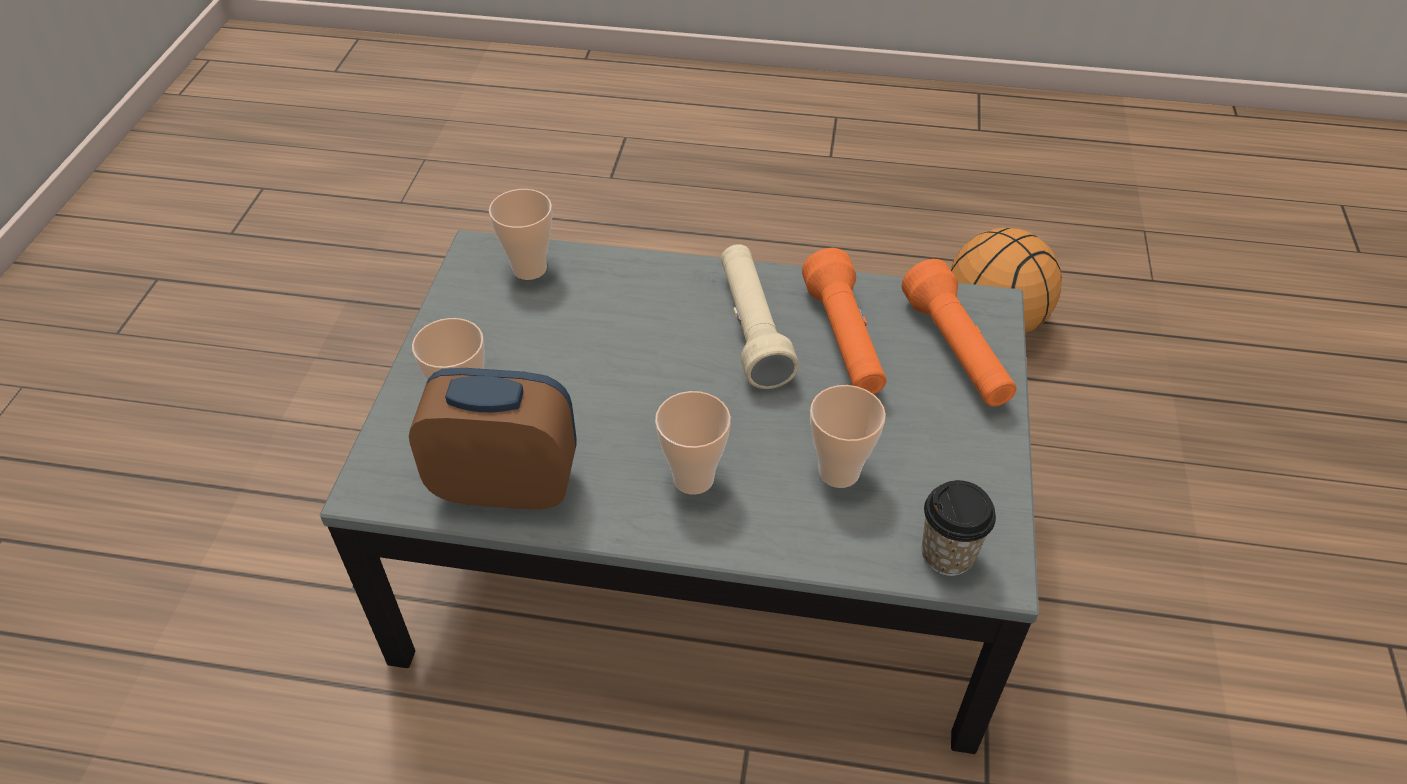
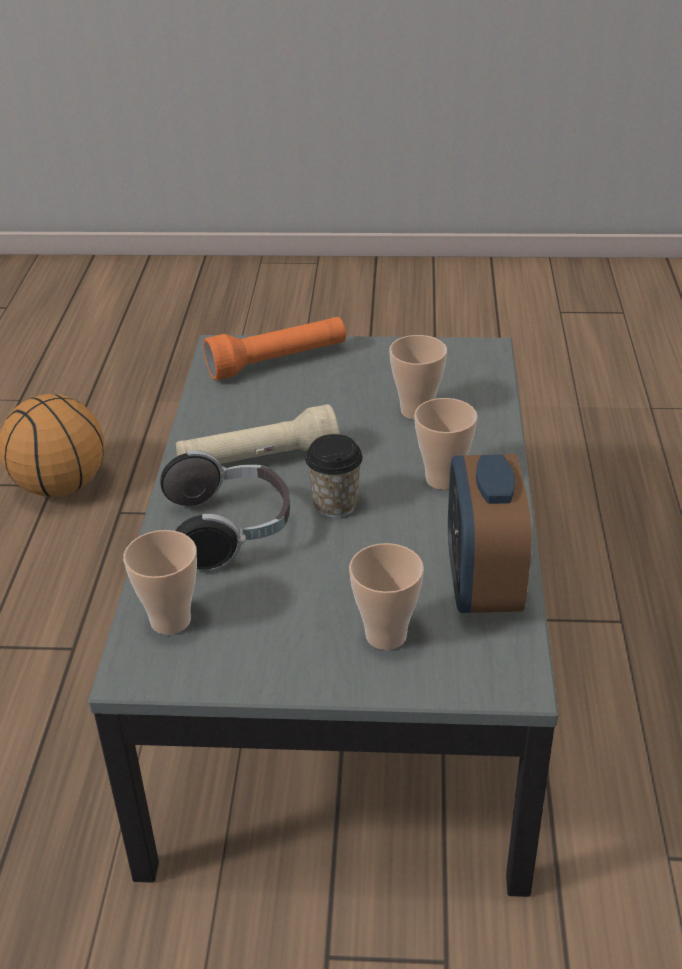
camera: 95 degrees left, 10 degrees down
orange flashlight [802,248,887,394] -> none
cup [922,480,996,576] -> cup moved to [305,434,363,518]
none -> headphones [160,450,290,571]

